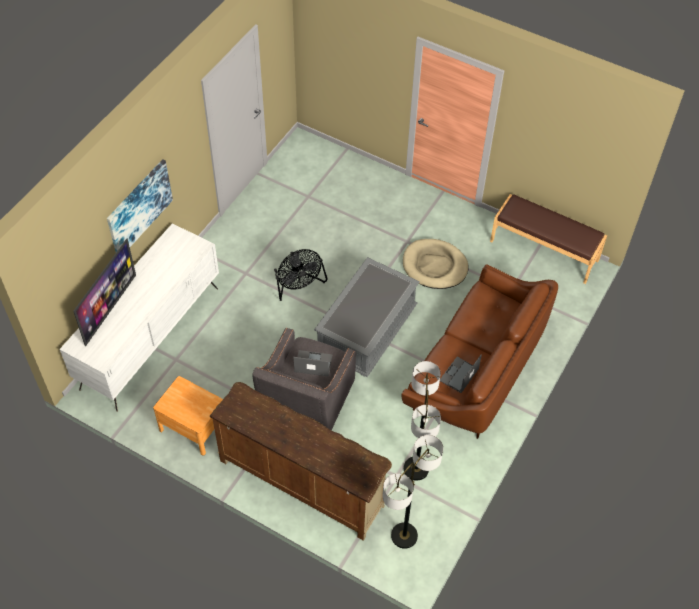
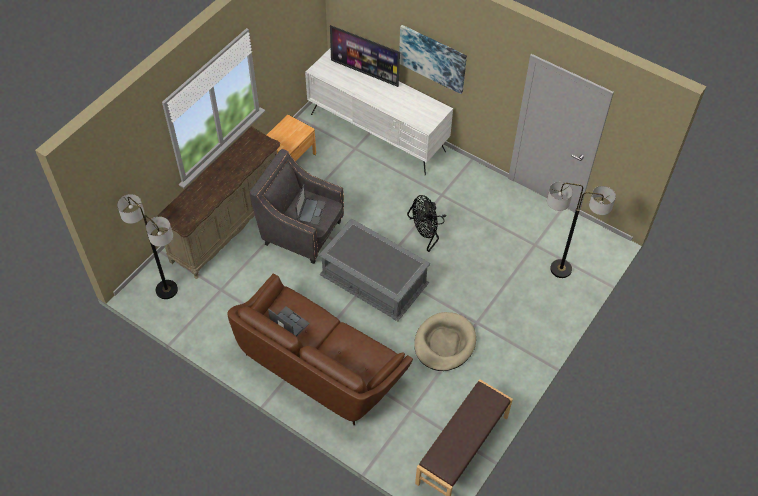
camera: 95 degrees right, 0 degrees up
floor lamp [404,361,441,481] -> floor lamp moved to [547,182,616,278]

